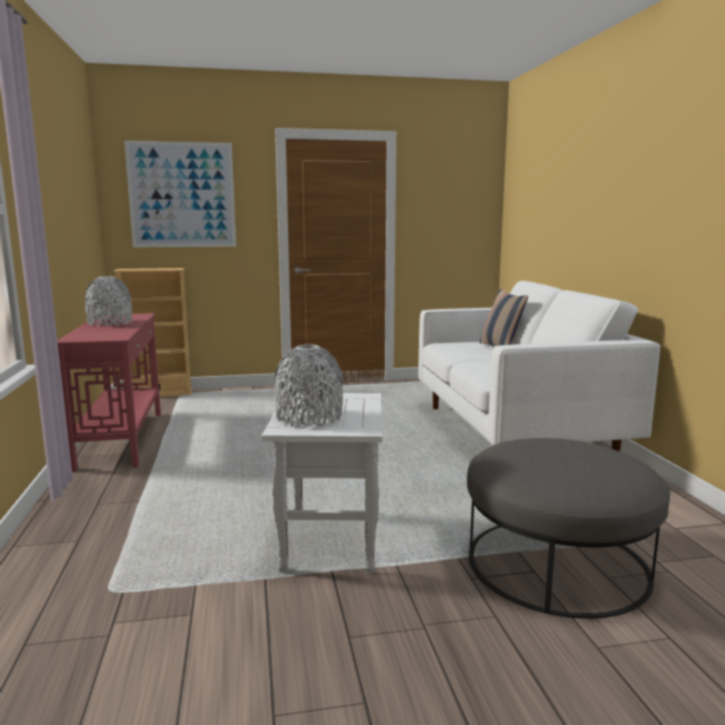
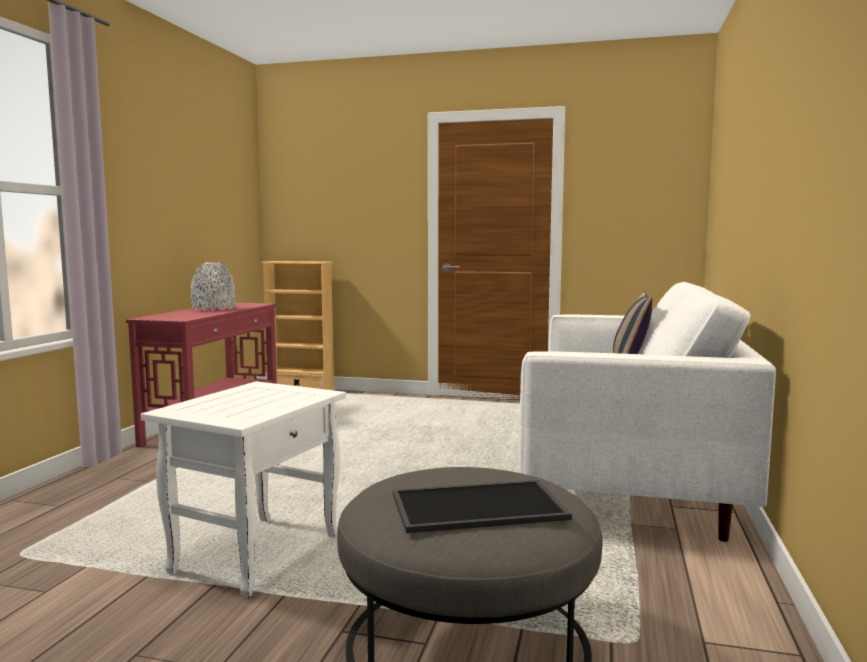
camera: 25 degrees right, 5 degrees down
picture [124,140,236,247] -> none
grey vase [274,345,343,427] -> none
none -> tray [393,480,572,533]

